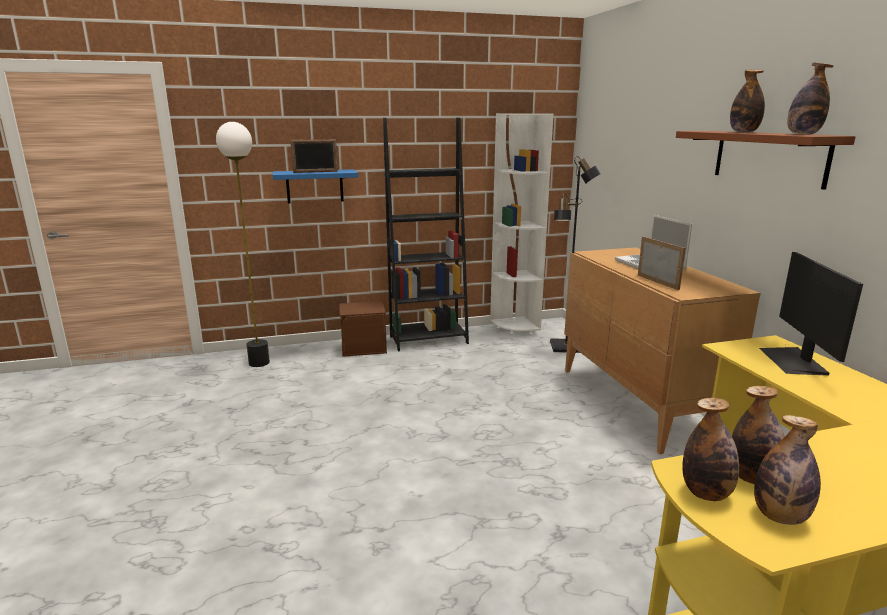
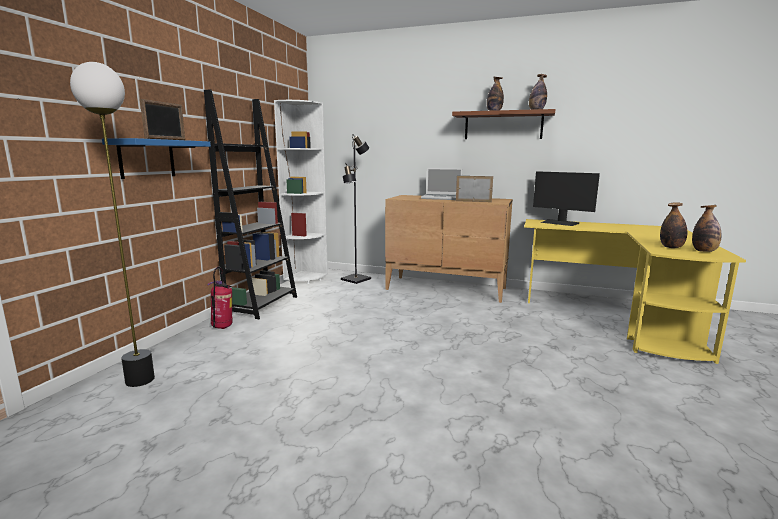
camera: 55 degrees left, 5 degrees down
brown storage box [339,301,387,357] -> fire extinguisher [207,267,232,329]
bottle [682,398,739,501] -> none

